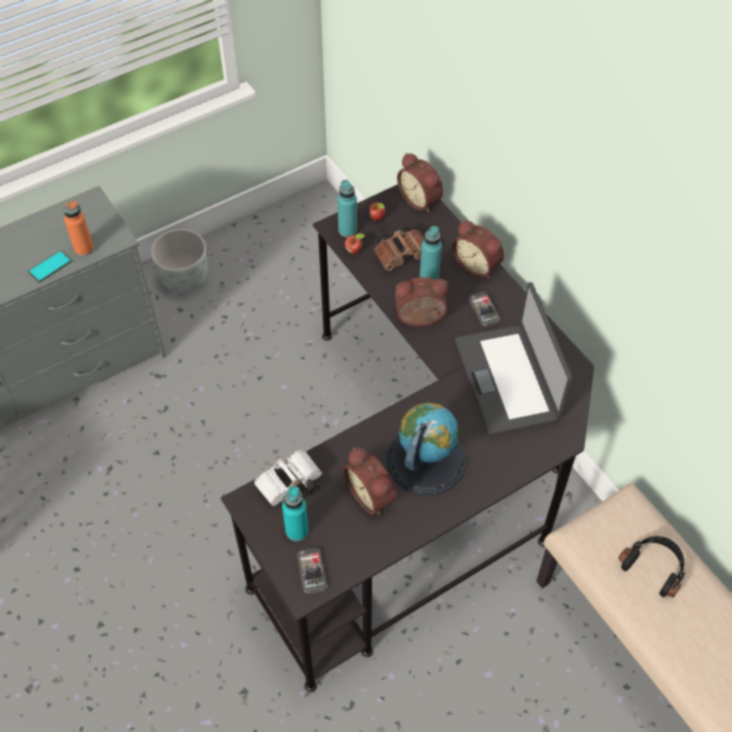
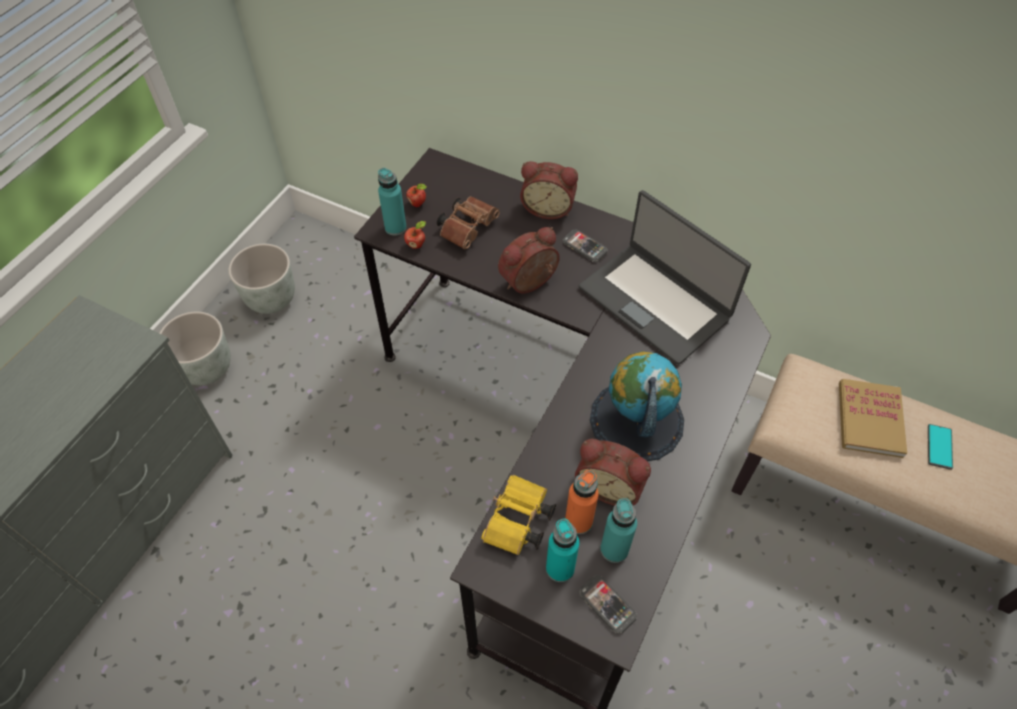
camera: 30 degrees left, 0 degrees up
phone [28,251,72,283] -> phone moved to [928,424,953,470]
orange bottle [64,201,94,257] -> orange bottle moved to [565,470,599,534]
white binoculars [254,450,322,506] -> yellow binoculars [481,475,556,555]
alarm clock [397,153,443,213] -> none
turquoise bottle [420,226,442,279] -> turquoise bottle moved to [600,498,637,563]
black headphones [618,536,685,597] -> book [839,379,907,458]
none -> grey planter [228,244,295,314]

